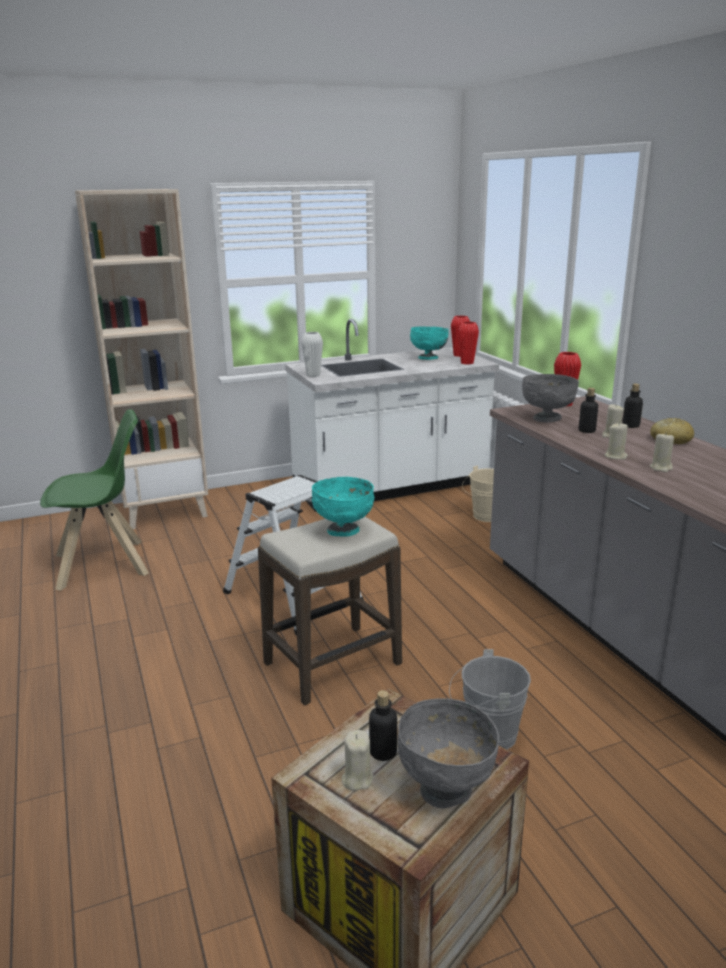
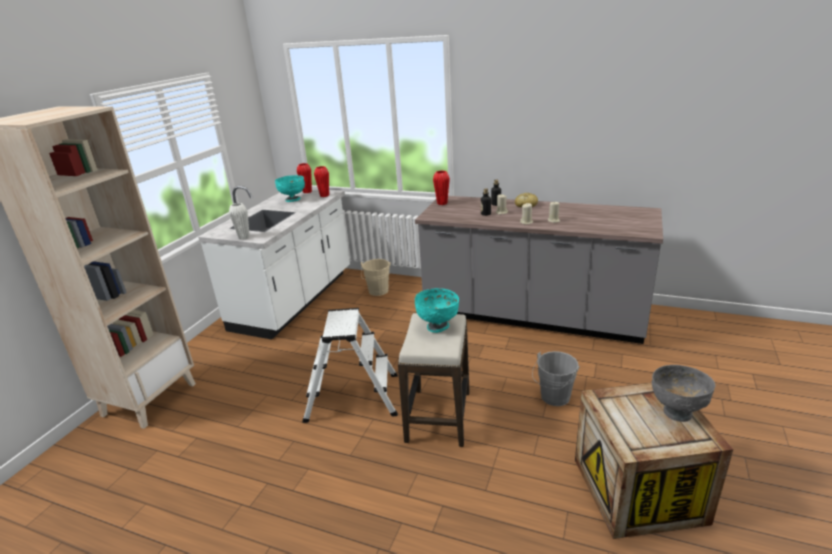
camera: 45 degrees left, 5 degrees up
green chair [40,409,149,591] -> none
beige candle [341,730,373,791] -> none
bottle [369,690,397,761] -> none
grey bowl [522,374,579,422] -> none

